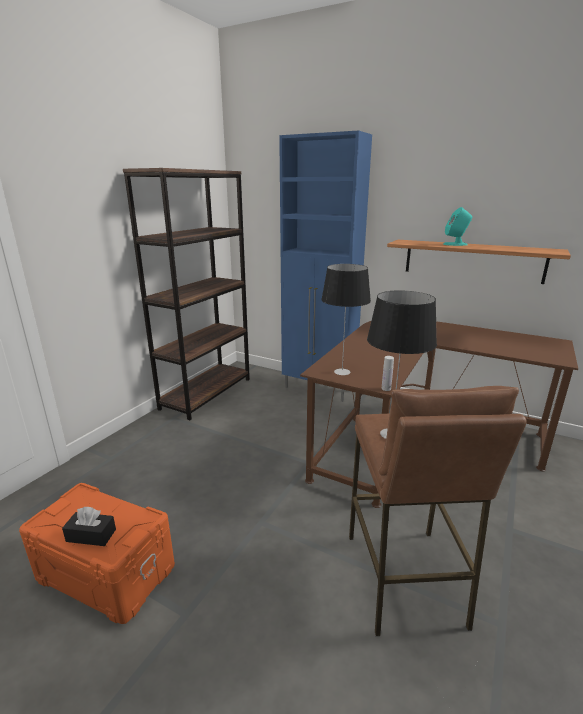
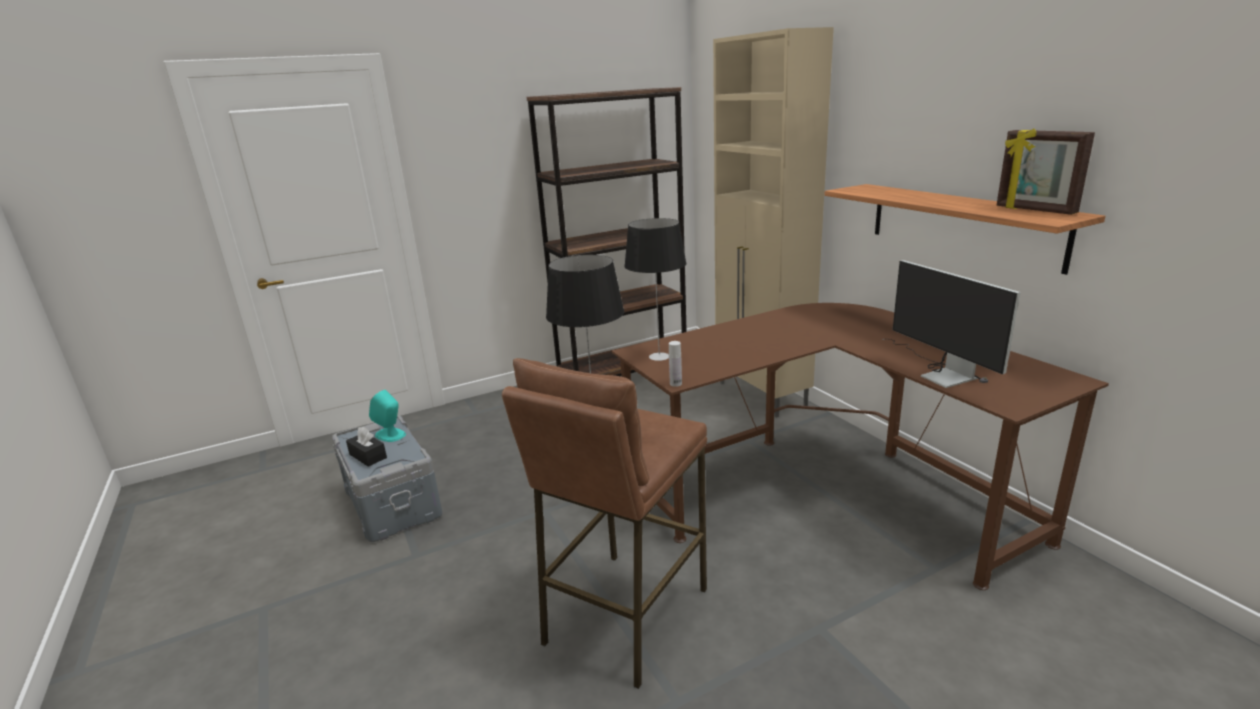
camera: 35 degrees right, 0 degrees up
orange storage box [19,483,175,624] -> grey storage box [332,415,442,542]
blue cabinet [279,131,372,402] -> beige cabinet [713,27,834,418]
turquoise speaker [444,207,472,246] -> turquoise speaker moved to [369,390,406,442]
none -> monitor [882,260,1021,388]
none -> picture frame [997,128,1095,215]

